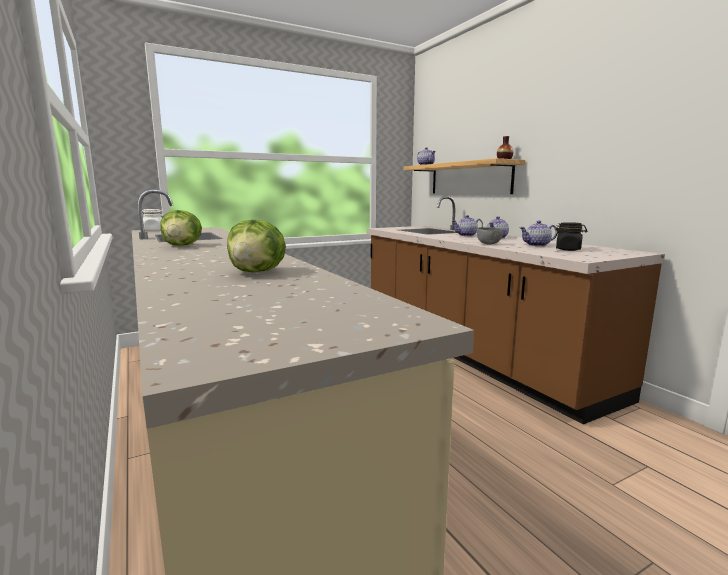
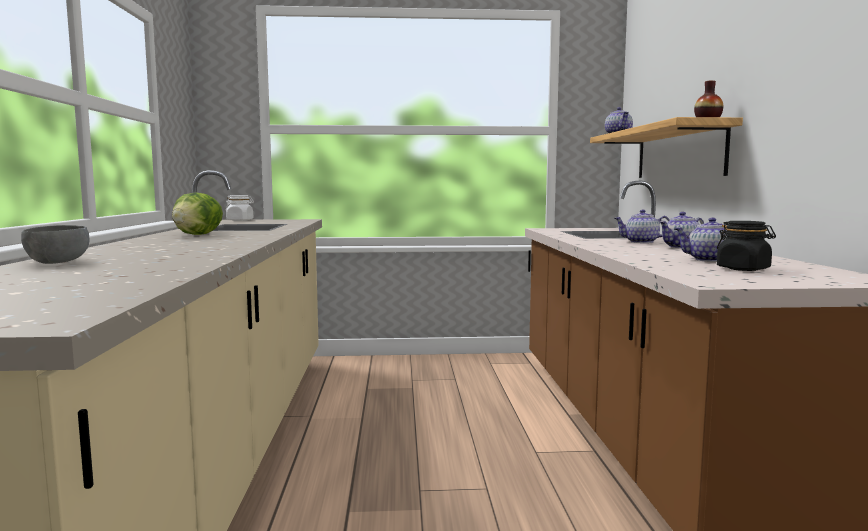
camera: 25 degrees right, 5 degrees down
lettuce [227,219,286,273] -> none
grey bowl [477,227,503,245] -> grey bowl moved to [21,225,89,264]

